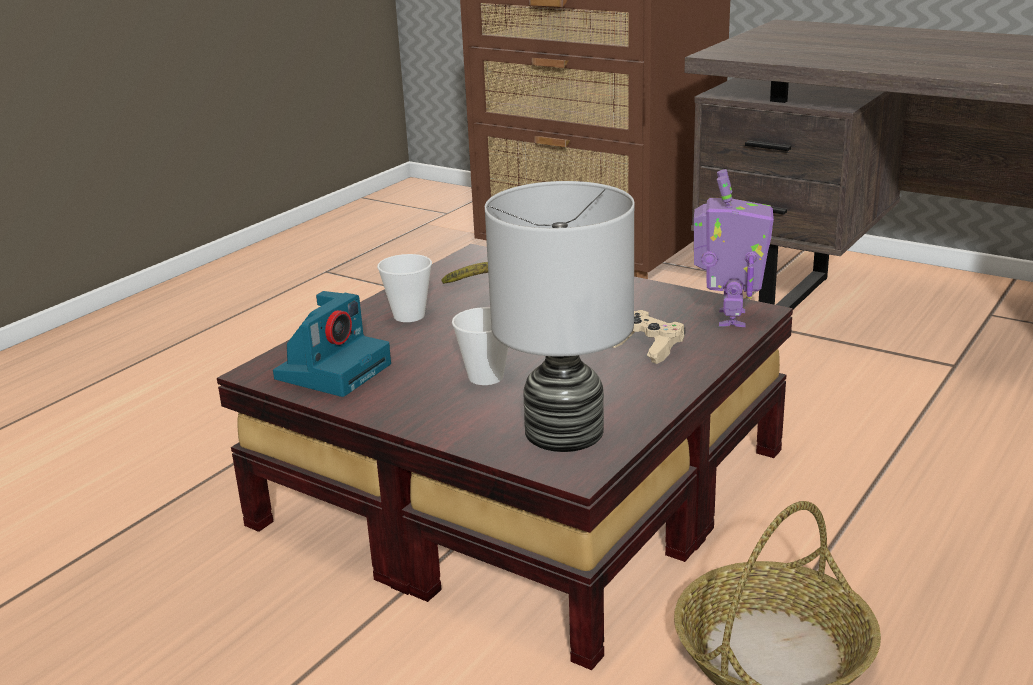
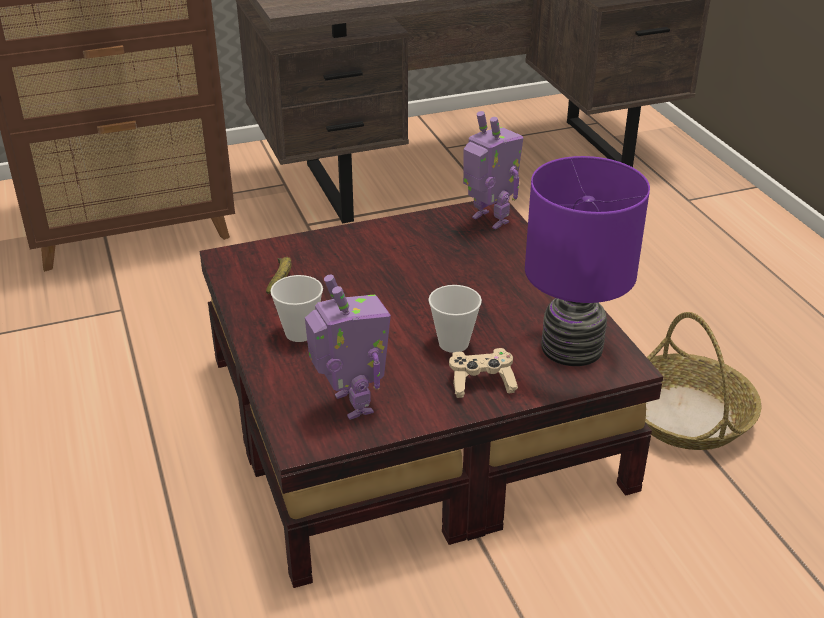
camera: 55 degrees left, 10 degrees up
camera [273,291,391,397] -> toy robot [305,274,391,420]
grey table lamp [485,181,634,452] -> purple table lamp [525,156,650,366]
beige game controller [613,310,685,364] -> beige game controller moved to [449,348,518,398]

